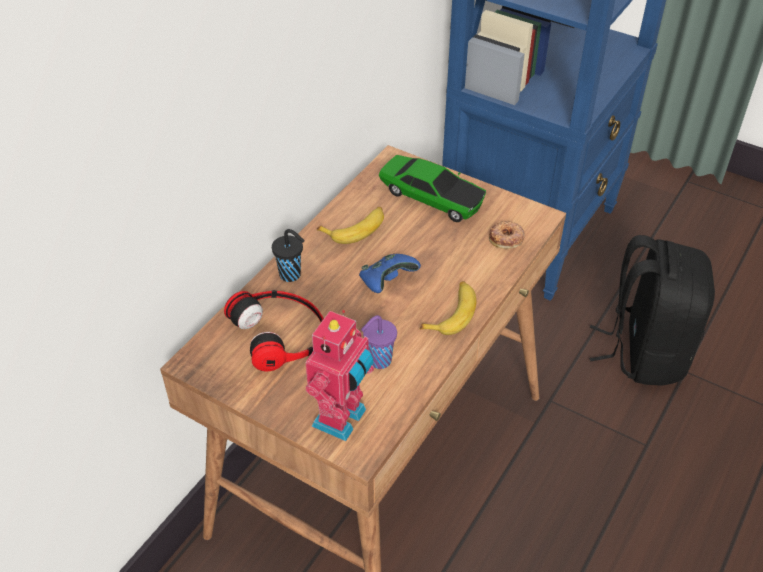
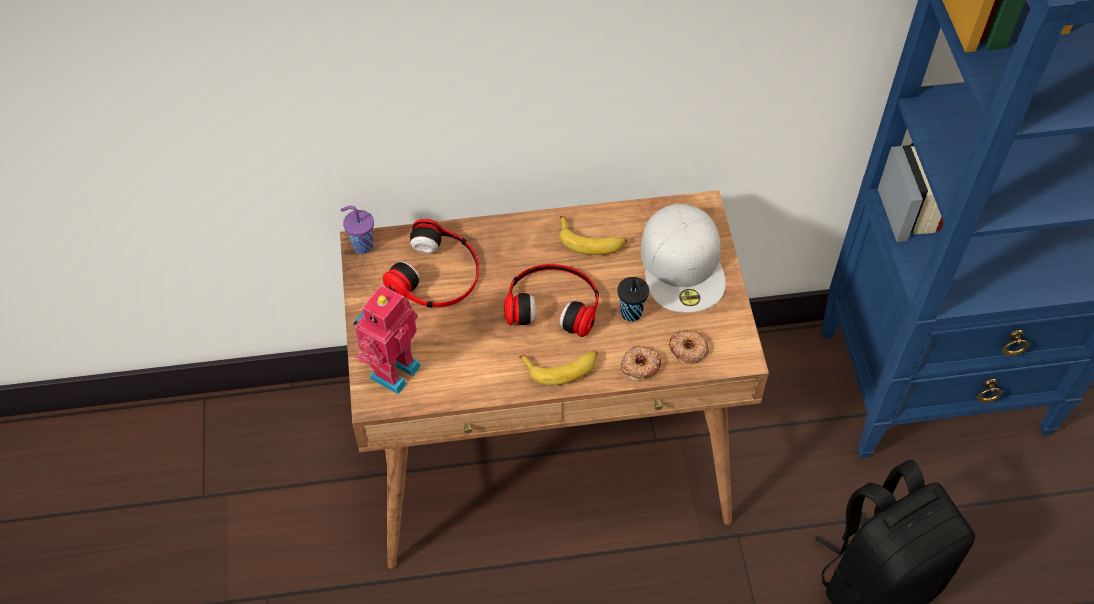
camera: 50 degrees right, 10 degrees up
black cup [272,229,305,282] -> black cup moved to [617,277,649,322]
toy robot [305,310,374,441] -> toy robot turned 135 degrees clockwise [354,285,421,394]
blue game controller [359,253,421,293] -> headphones [504,264,599,337]
purple cup [361,315,397,369] -> purple cup moved to [341,206,374,254]
toy car [379,155,486,222] -> white cap [641,204,726,313]
none -> donut [621,346,661,381]

